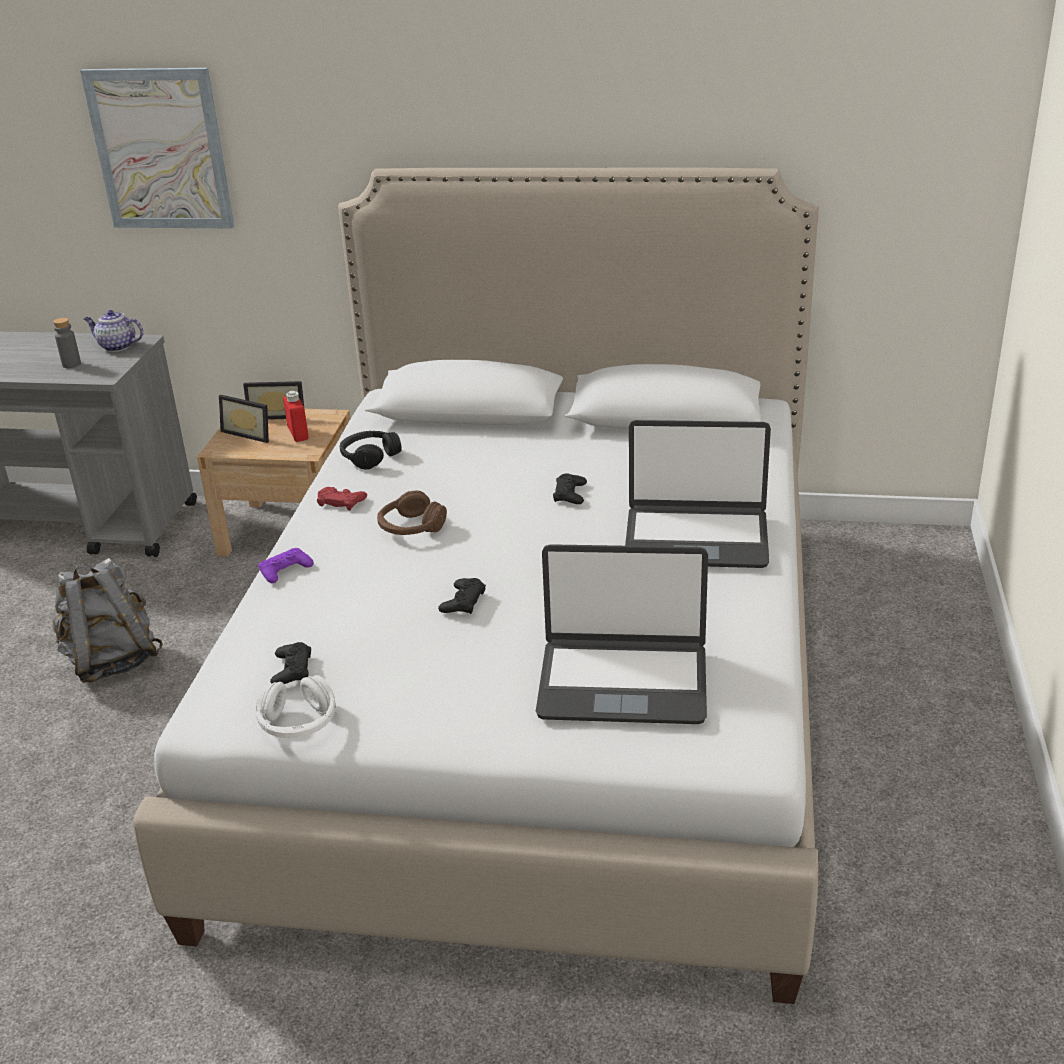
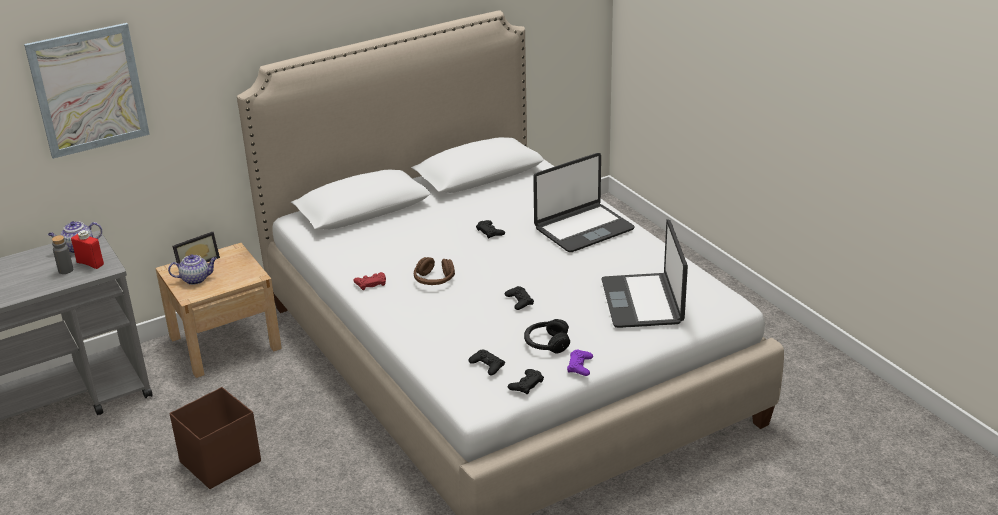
camera: 40 degrees left, 0 degrees up
grey backpack [52,558,163,683] -> brown storage box [169,387,261,489]
picture frame [219,395,269,443] -> teapot [168,255,217,285]
white headphones [256,675,336,738] -> black game controller [508,369,544,394]
purple game controller [258,548,314,583] -> purple game controller moved to [567,350,593,376]
red bottle [283,391,309,442] -> red bottle moved to [71,230,104,269]
black headphones [340,431,402,470] -> black headphones moved to [524,319,570,353]
laptop [536,544,708,724] -> laptop turned 120 degrees clockwise [602,219,688,328]

